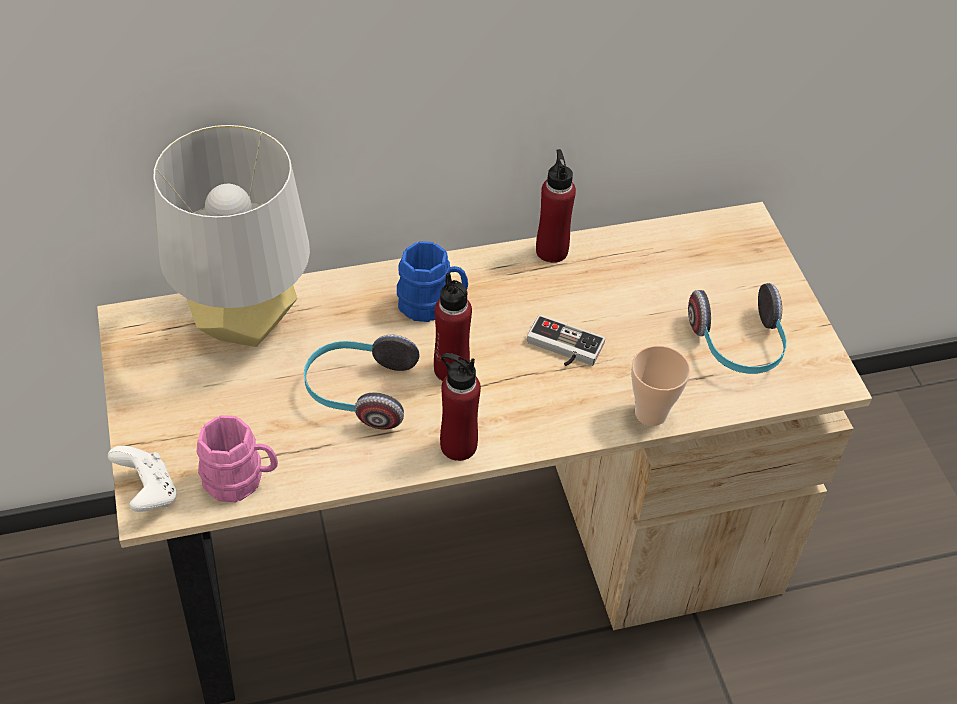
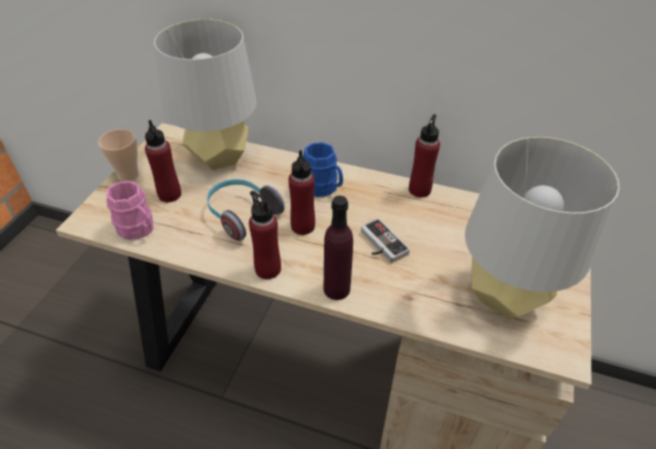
camera: 35 degrees right, 5 degrees down
white game controller [108,446,177,512] -> none
cup [631,345,691,426] -> cup moved to [98,129,139,181]
headphones [688,283,787,374] -> grey table lamp [465,137,619,319]
none -> red bottle [145,120,181,202]
none -> purple bottle [323,196,353,300]

